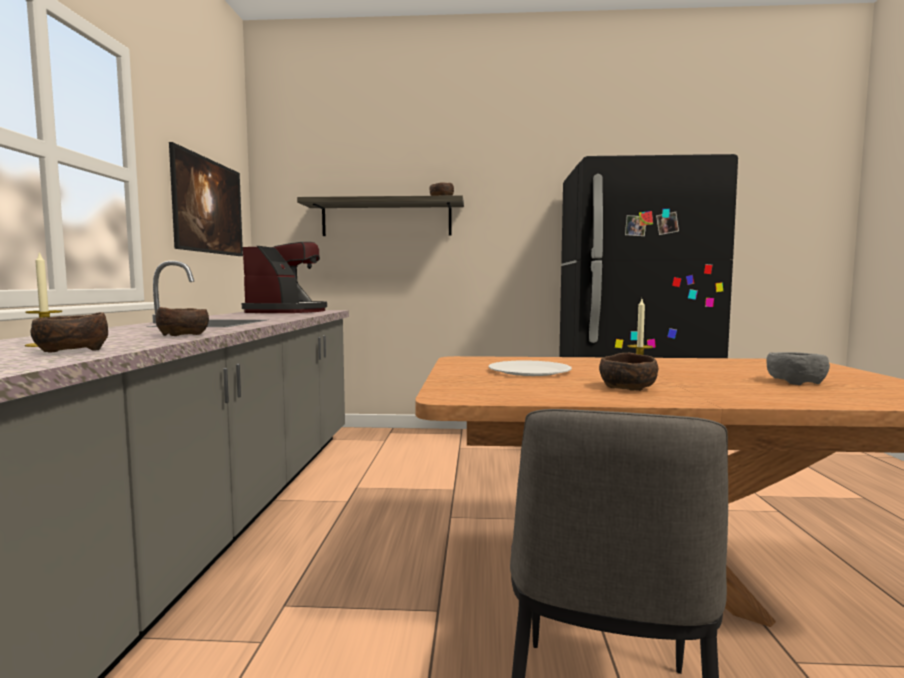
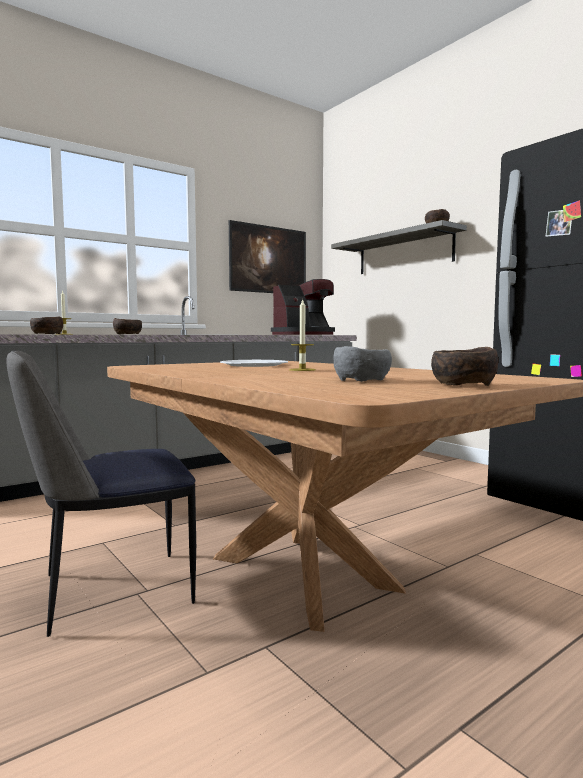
camera: 50 degrees right, 0 degrees up
brown bowl [599,353,658,391] -> brown bowl moved to [431,347,499,386]

